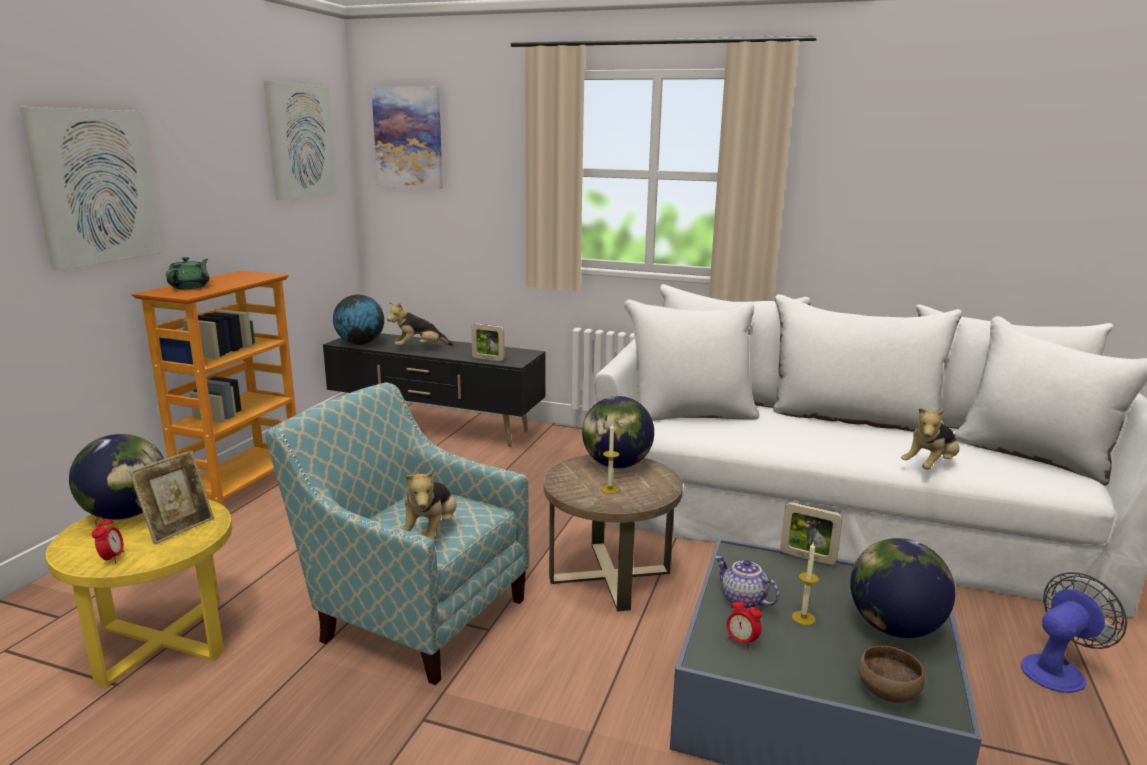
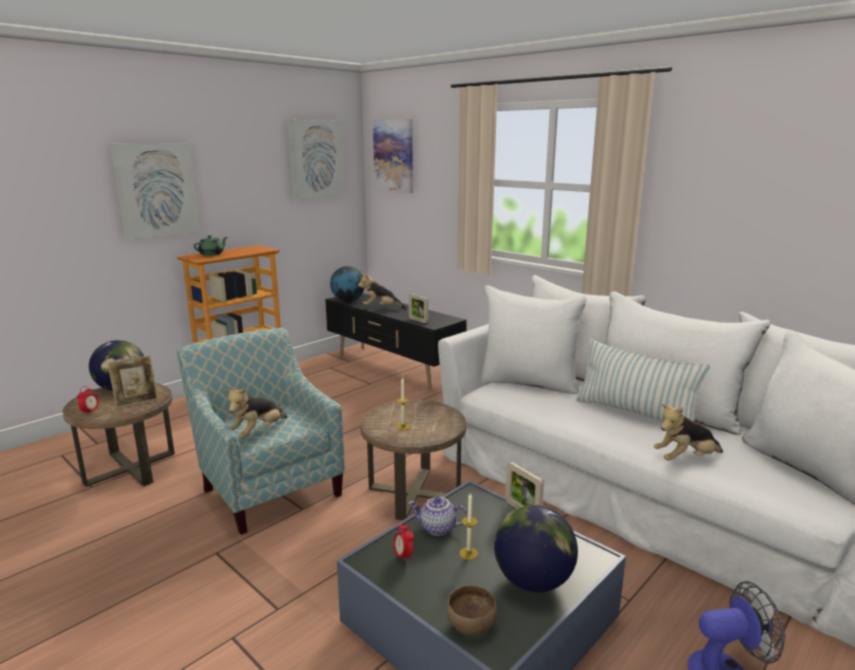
camera: 25 degrees right, 0 degrees up
yellow side table [46,499,232,687] -> brown side table [63,383,175,487]
globe [582,396,654,468] -> none
teapot [715,556,779,609] -> teapot turned 60 degrees counterclockwise [408,496,468,536]
none -> pillow [576,340,710,422]

